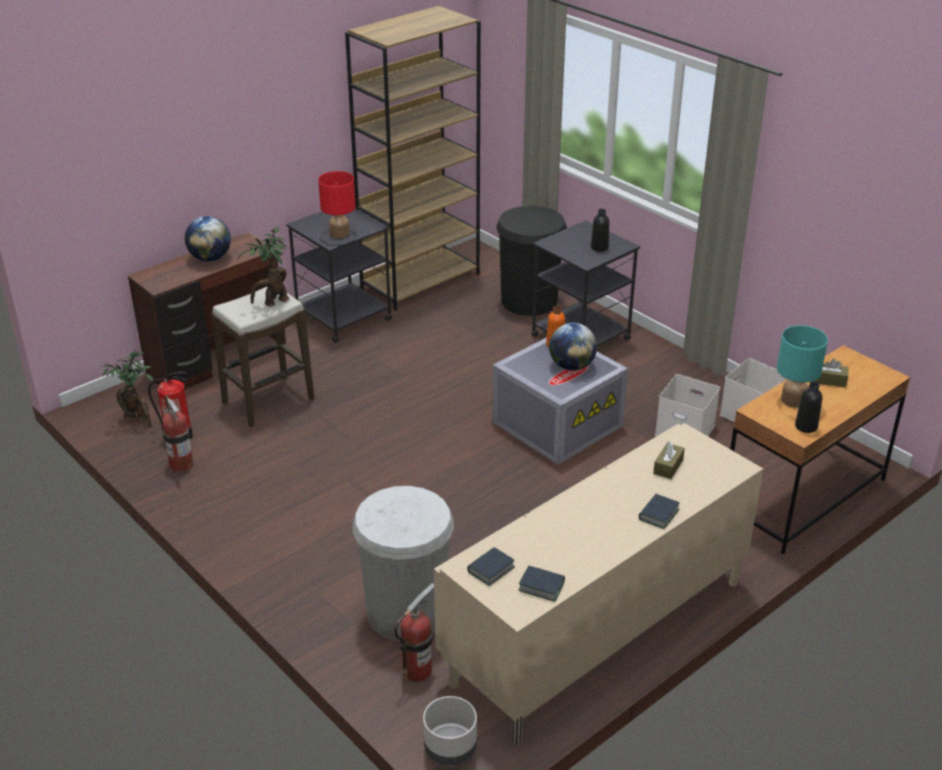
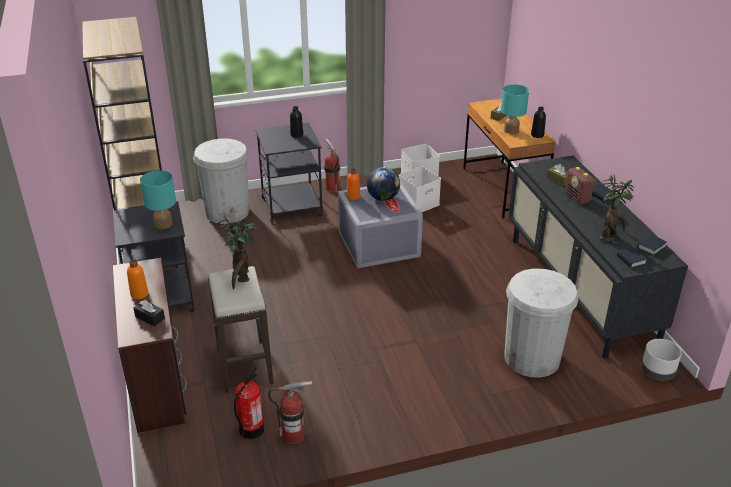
camera: 65 degrees left, 0 degrees up
potted plant [103,350,153,427] -> potted plant moved to [600,175,634,241]
globe [185,216,231,262] -> orange bottle [127,259,148,299]
red table lamp [318,171,356,238] -> turquoise table lamp [140,170,176,229]
fire extinguisher [394,583,434,682] -> fire extinguisher moved to [324,138,340,192]
beige cabinet [434,423,763,745] -> black cabinet [508,156,688,359]
black trash can [496,206,567,316] -> white trash can [193,139,249,224]
none -> black tissue box [133,300,165,326]
none -> radio [565,167,595,204]

